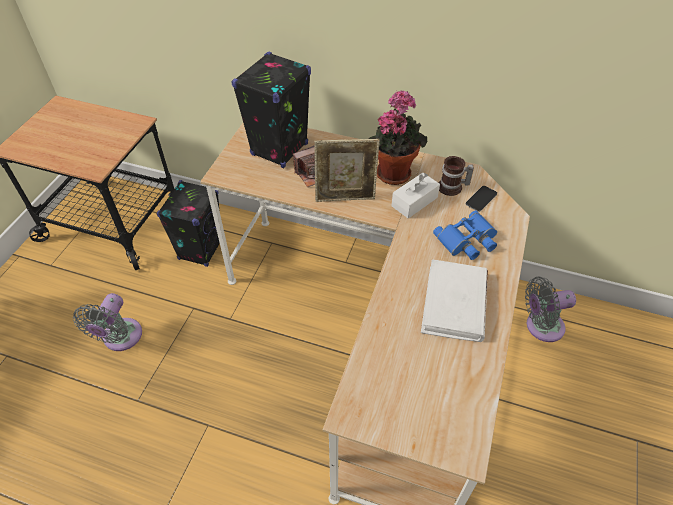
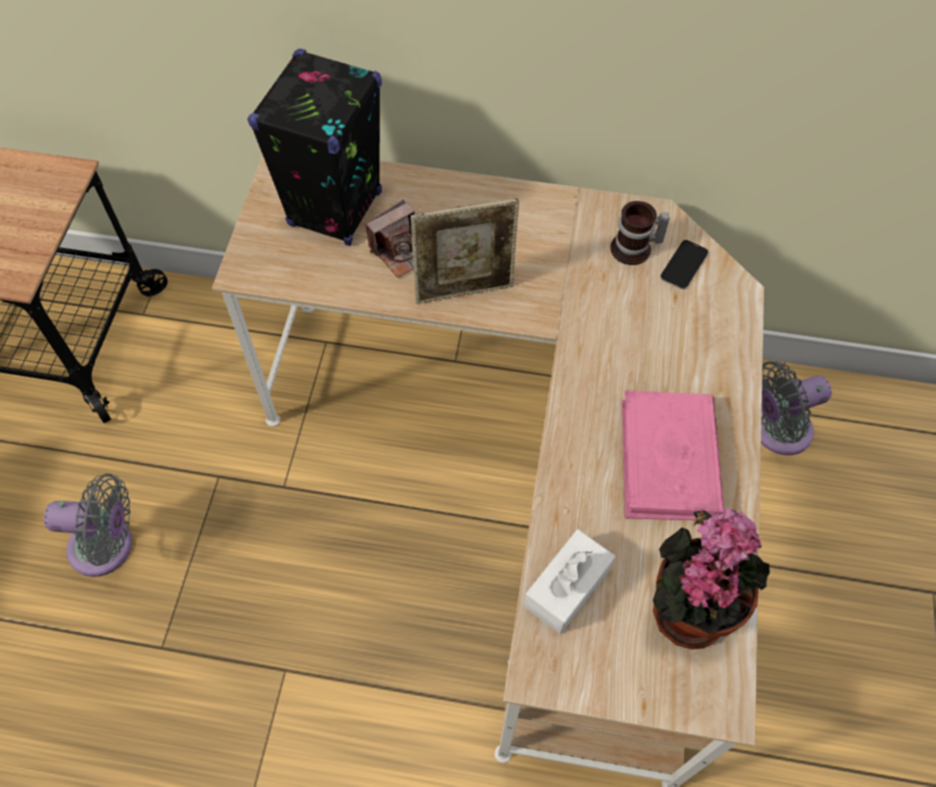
camera: 10 degrees left, 10 degrees up
grey fan [73,293,142,351] -> grey fan turned 90 degrees counterclockwise [44,474,132,577]
black speaker [157,180,220,267] -> none
potted plant [369,91,427,185] -> potted plant moved to [653,508,770,649]
white tissue box [391,173,440,218] -> white tissue box moved to [524,529,615,634]
white book [421,259,488,342] -> pink book [622,391,725,520]
blue binoculars [433,210,497,260] -> none

